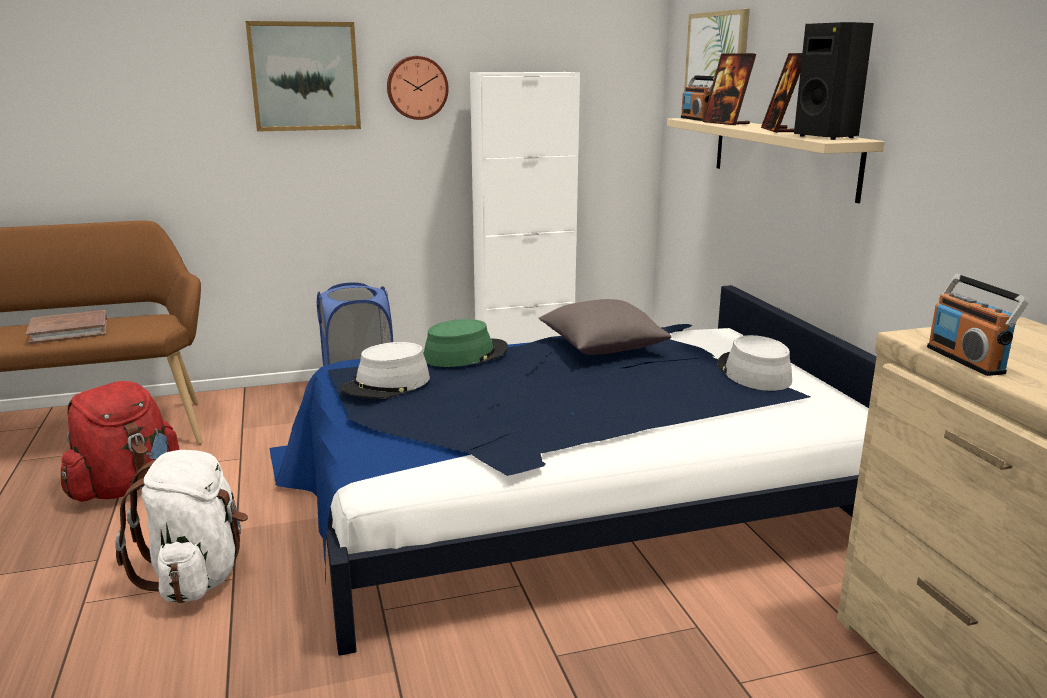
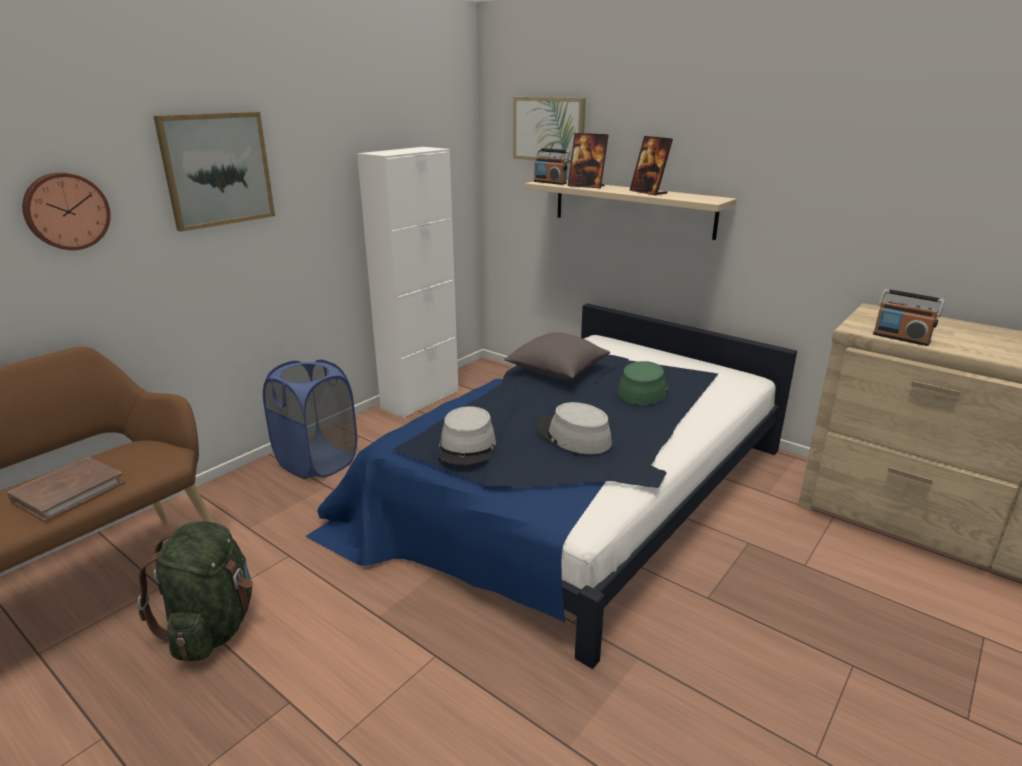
camera: 35 degrees left, 5 degrees up
red backpack [61,381,180,502] -> green backpack [137,521,253,662]
white backpack [115,450,248,603] -> none
wall clock [387,56,449,120] -> wall clock moved to [22,172,111,250]
green hat [424,319,508,367] -> green hat moved to [618,361,669,405]
grey hat [717,335,792,391] -> grey hat moved to [537,402,612,454]
black speaker [794,22,874,140] -> none

